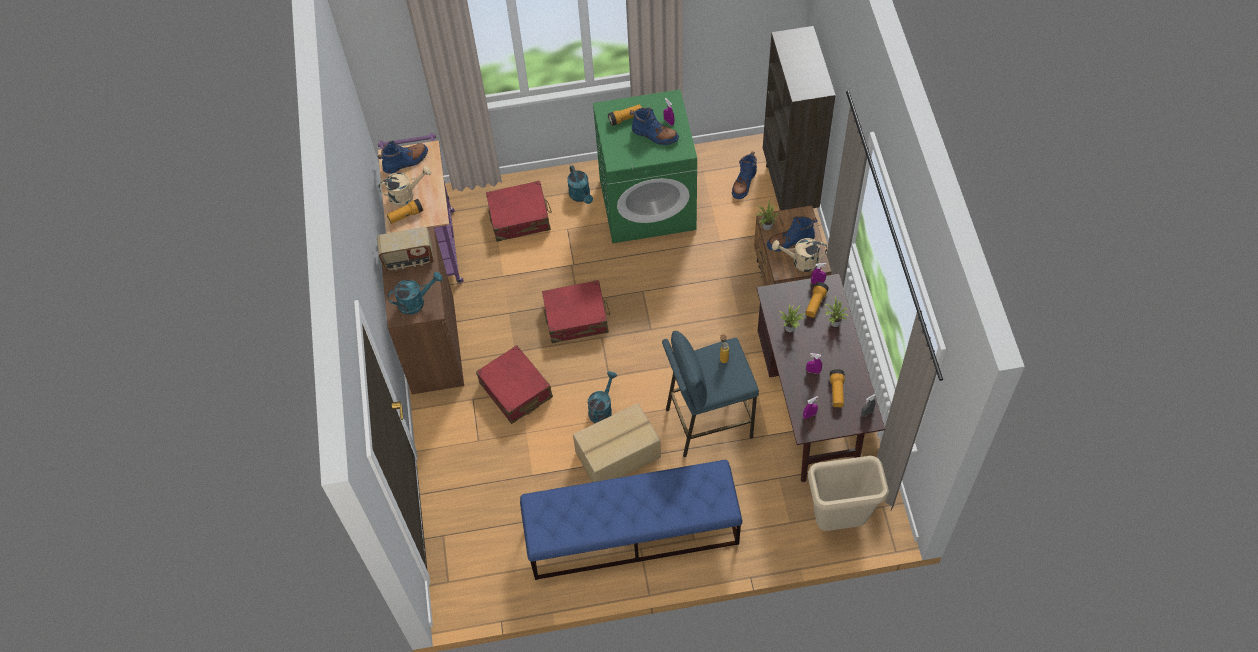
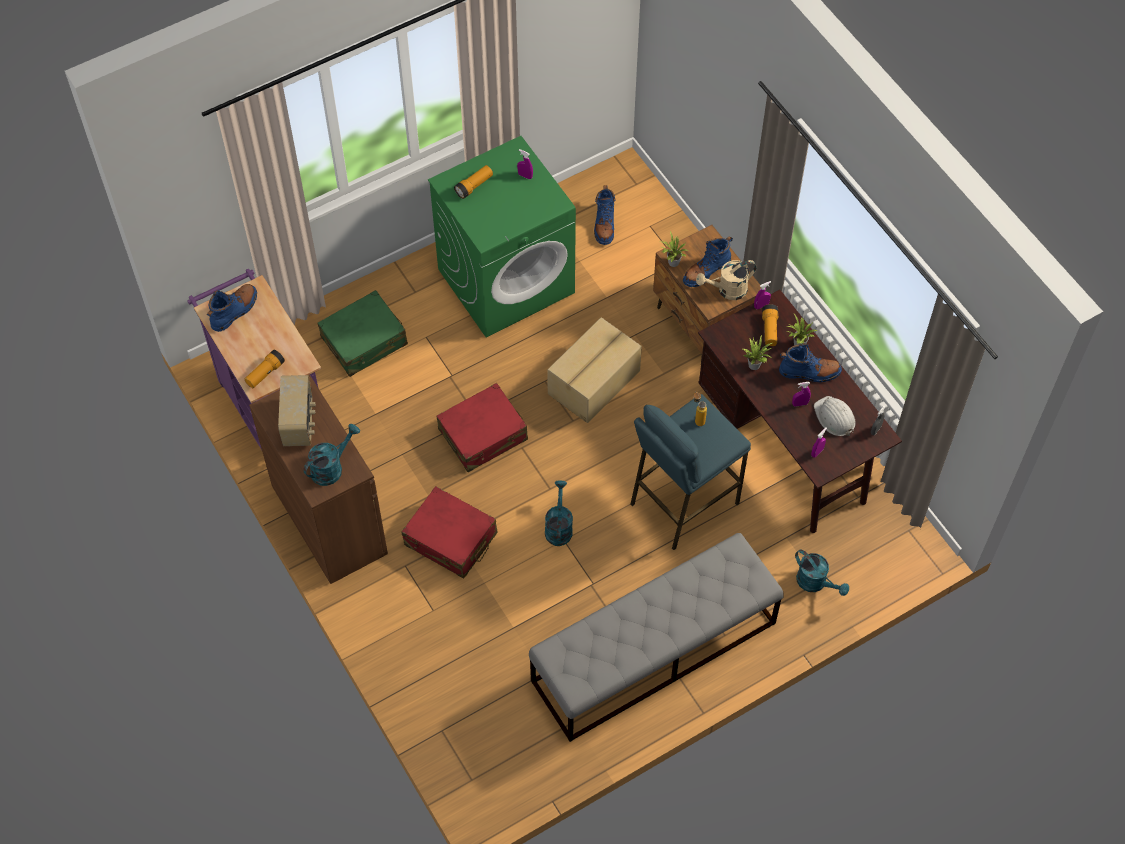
camera: 25 degrees left, 0 degrees up
radio [377,227,434,271] -> radio turned 60 degrees counterclockwise [278,375,316,446]
beige watering can [379,166,431,206] -> none
red suitcase [486,180,552,242] -> green suitcase [318,290,408,377]
blue bench [520,460,743,580] -> grey bench [529,533,783,742]
turquoise watering can [567,165,593,204] -> turquoise watering can moved to [795,549,849,596]
cardboard box [573,403,661,482] -> cardboard box moved to [547,317,642,423]
blue boot [630,107,679,145] -> blue boot moved to [779,343,842,382]
brown bookcase [763,26,836,210] -> none
beige trash can [808,456,889,531] -> none
flashlight [830,369,845,408] -> white hard hat [814,396,856,436]

